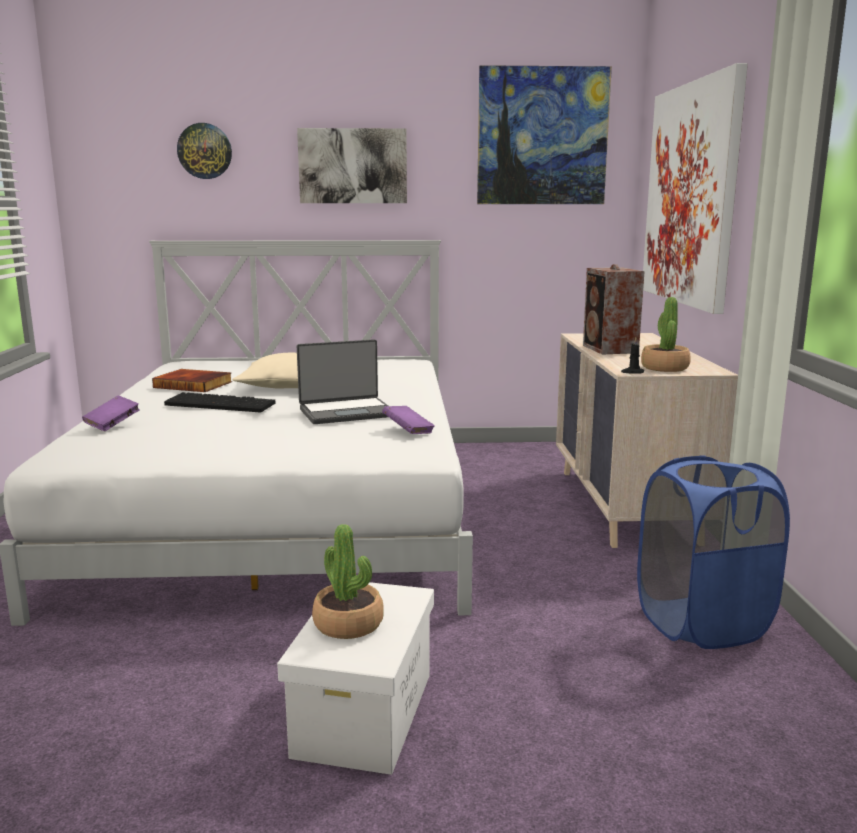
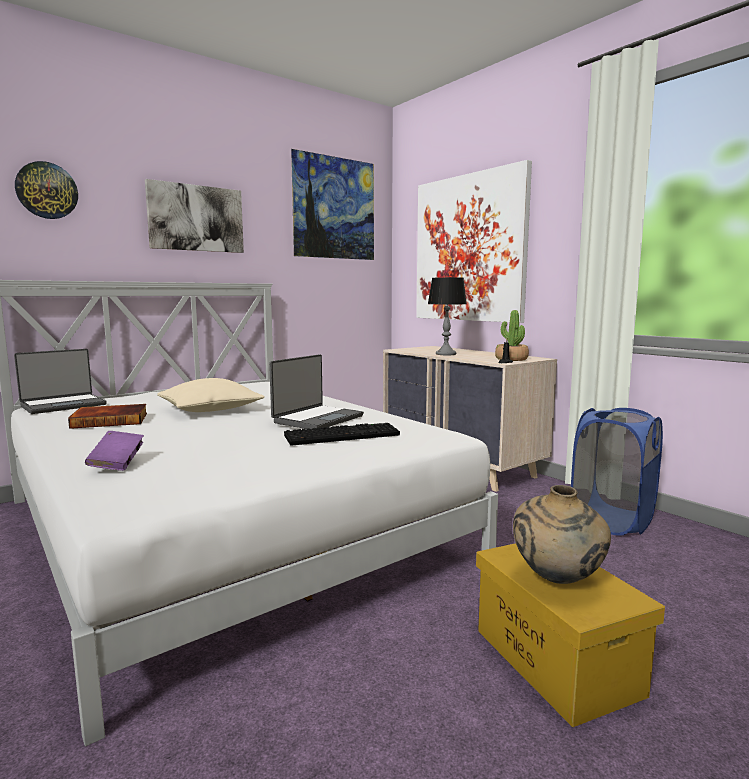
camera: 35 degrees left, 5 degrees down
keyboard [164,392,275,413] -> keyboard moved to [284,423,400,446]
white storage box [277,582,434,775] -> yellow storage box [476,543,665,727]
potted plant [312,524,384,639] -> beige vase [513,485,611,584]
purple book [382,406,435,434] -> none
speaker [583,264,645,355] -> table lamp [428,277,467,355]
none -> laptop [14,349,106,414]

